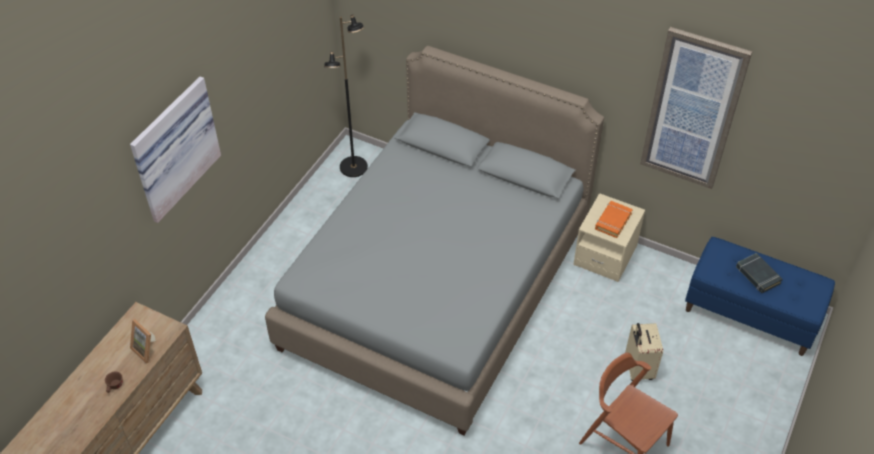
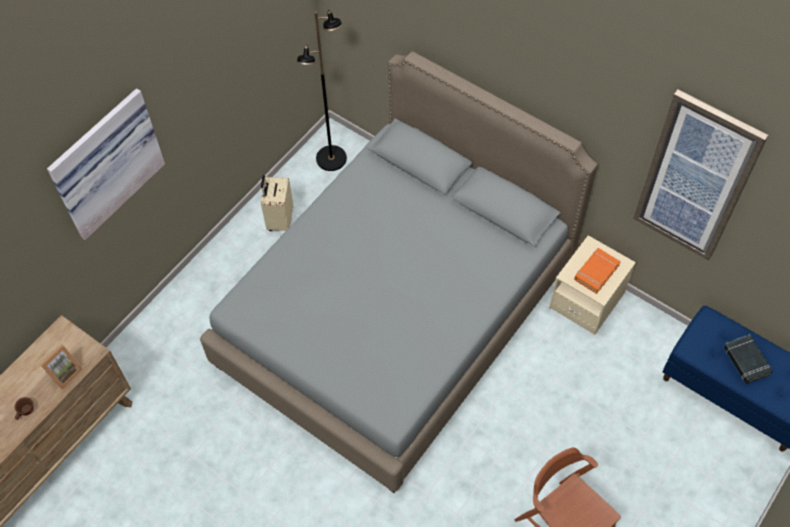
camera: 10 degrees right, 10 degrees up
picture frame [130,319,156,364] -> picture frame turned 105 degrees counterclockwise [41,344,83,390]
beige suitcase [625,323,663,381] -> beige suitcase moved to [261,175,293,232]

